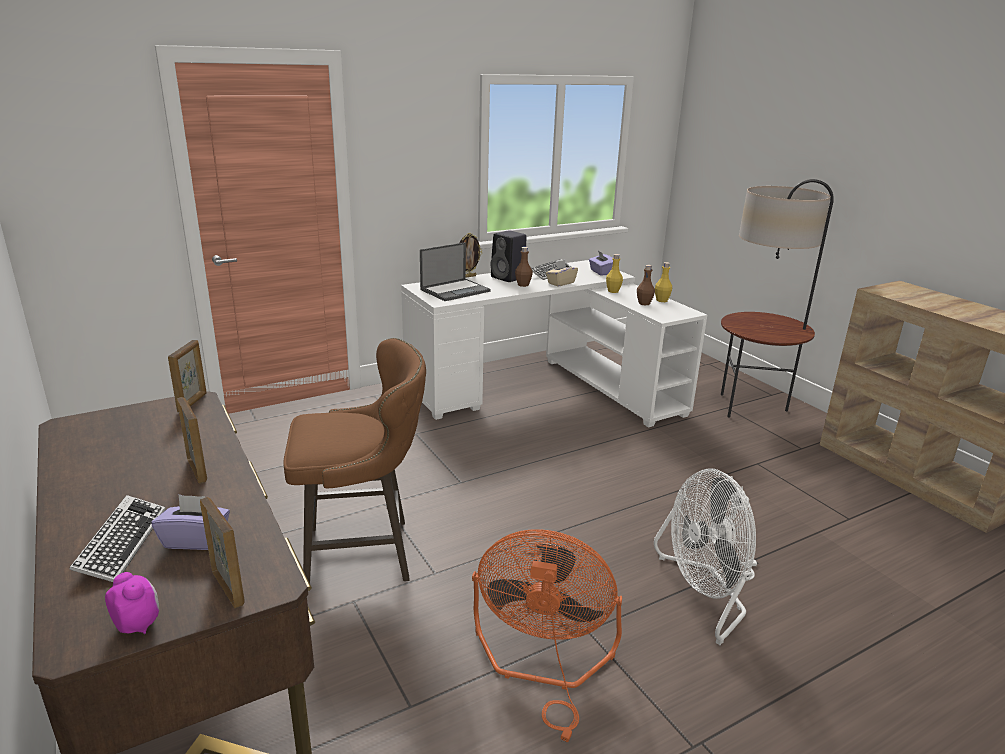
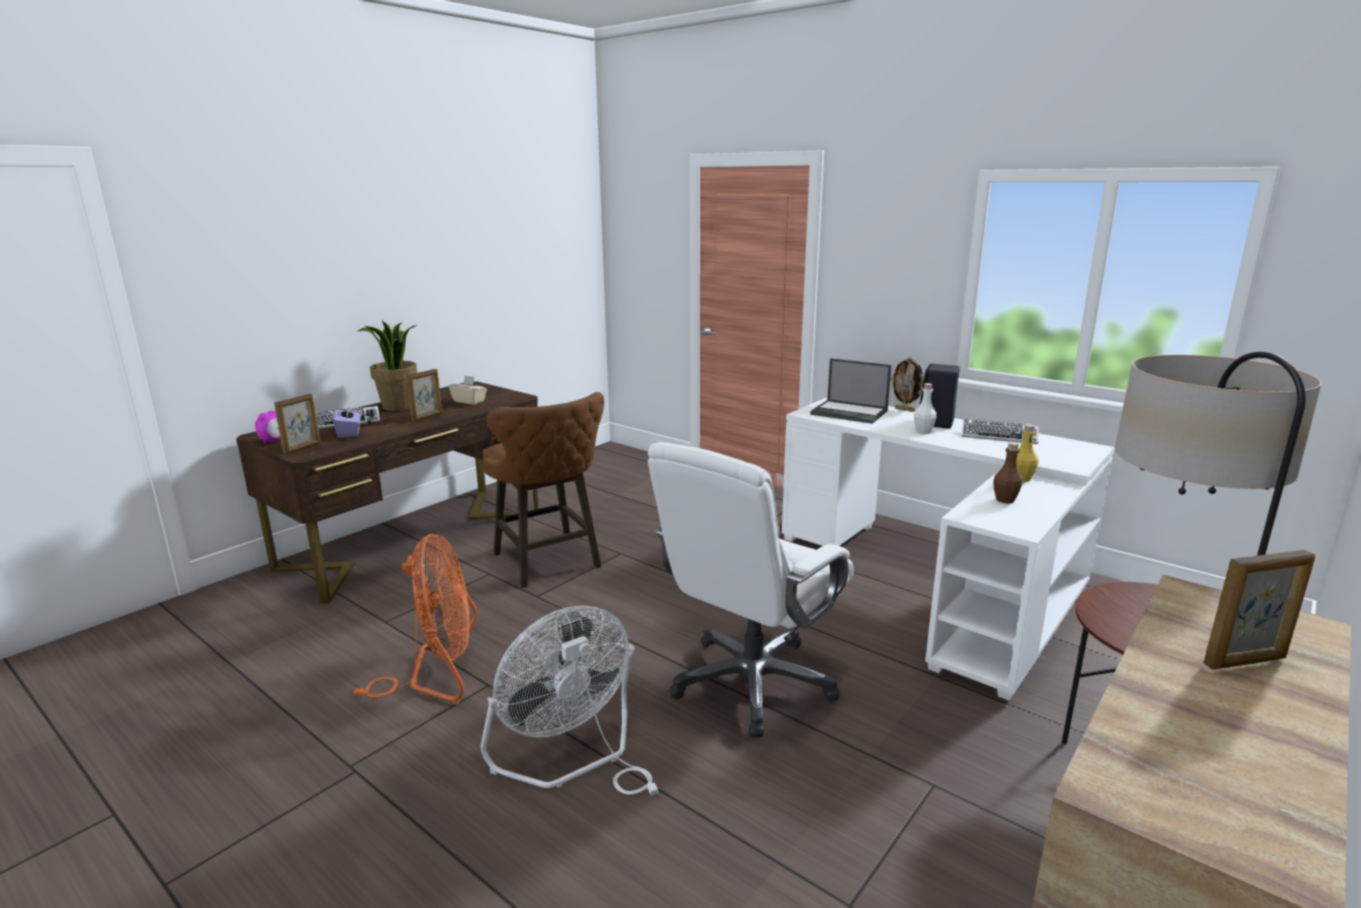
camera: 70 degrees right, 5 degrees down
picture frame [168,340,207,412] -> picture frame moved to [1204,550,1315,669]
brown bottle [515,247,533,287] -> white bottle [914,383,937,434]
beige tissue box [546,260,578,286] -> beige tissue box moved to [449,376,487,405]
purple tissue box [589,251,613,276] -> none
yellow bottle [655,262,672,302] -> none
none -> potted plant [358,320,417,411]
none -> white office chair [648,442,854,738]

